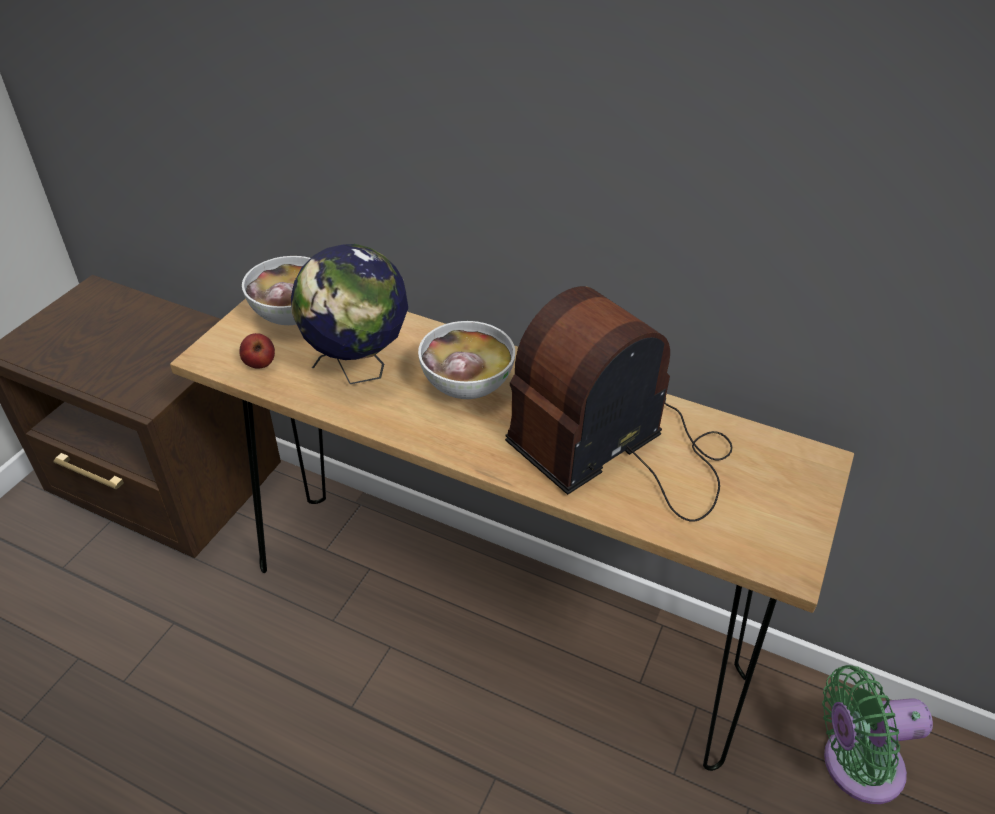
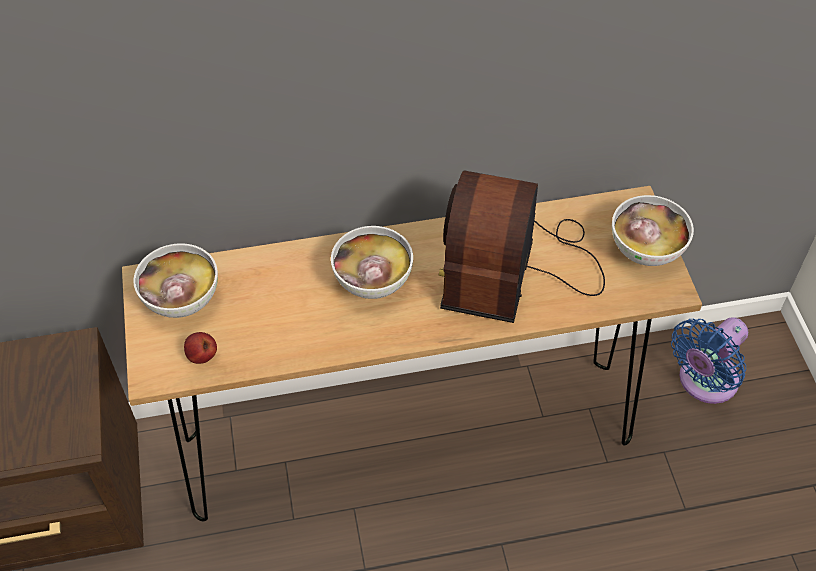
camera: 35 degrees left, 10 degrees up
globe [291,244,408,384] -> none
green fan [822,665,933,804] -> blue fan [671,317,748,404]
none -> bowl [612,195,694,266]

